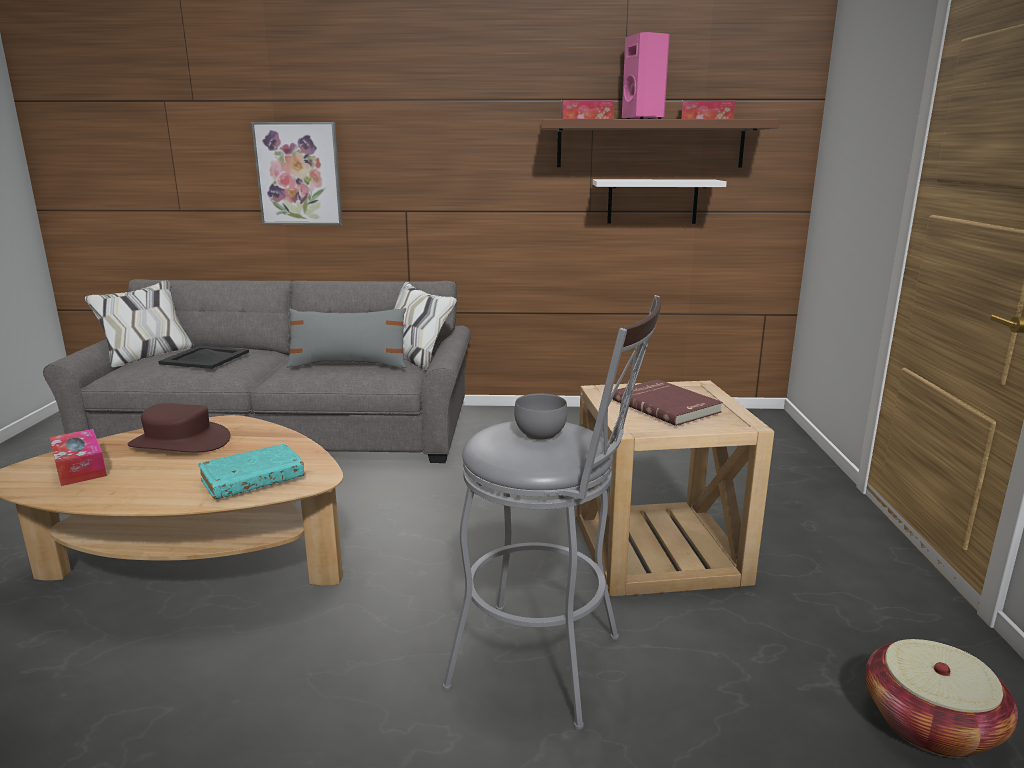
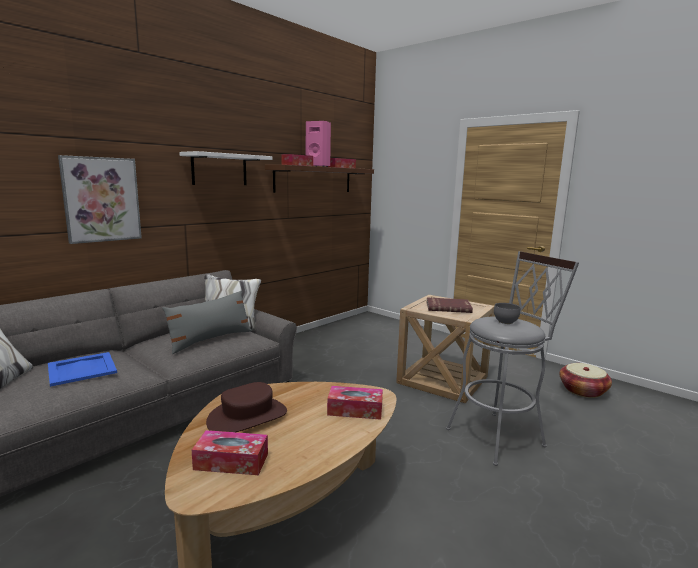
camera: 50 degrees left, 5 degrees down
black tray [158,346,249,369] -> blue tray [48,352,117,387]
turquoise book [198,444,305,499] -> tissue box [327,386,383,420]
white shelf [593,179,727,224] -> white shelf moved to [179,151,272,185]

